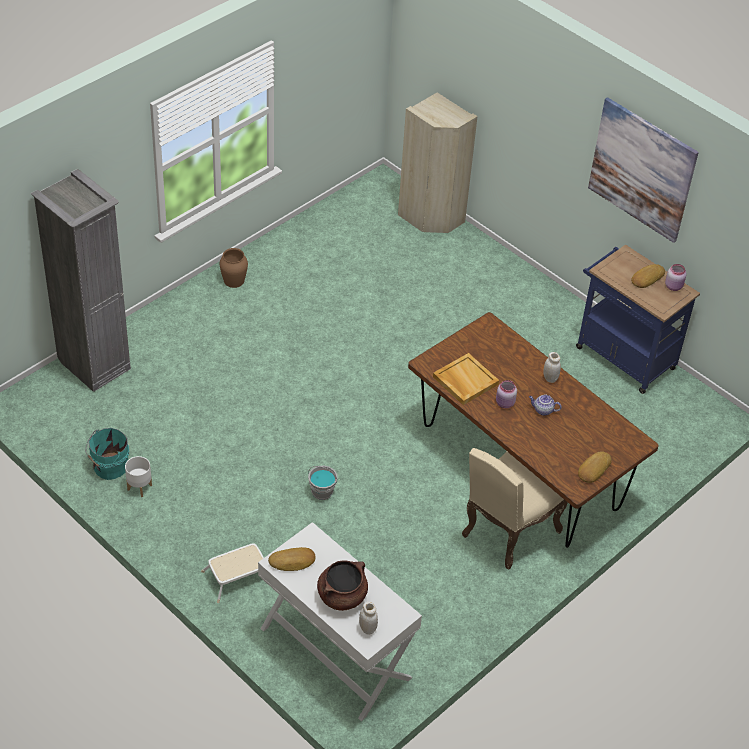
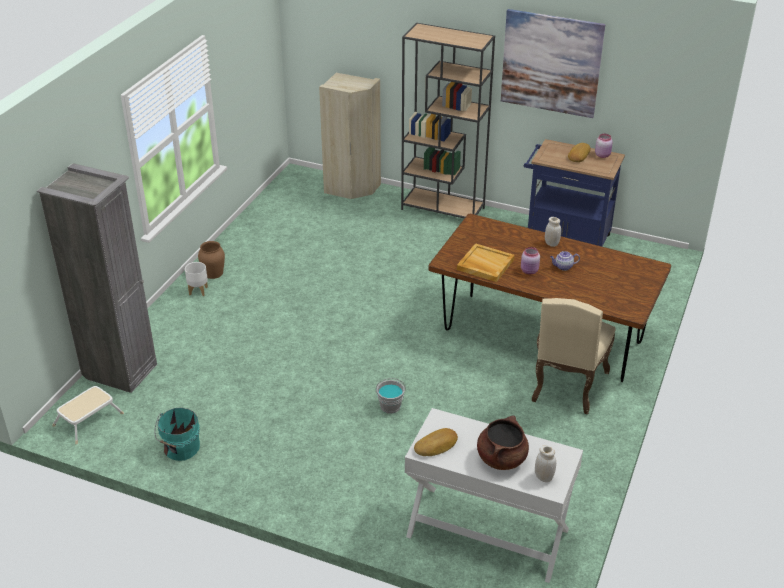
camera: 20 degrees left, 10 degrees down
white planter [125,456,152,497] -> white planter moved to [185,262,208,296]
beige step ladder [201,543,264,603] -> beige step ladder moved to [52,386,124,444]
bread [578,451,612,483] -> none
none -> bookcase [401,23,495,219]

